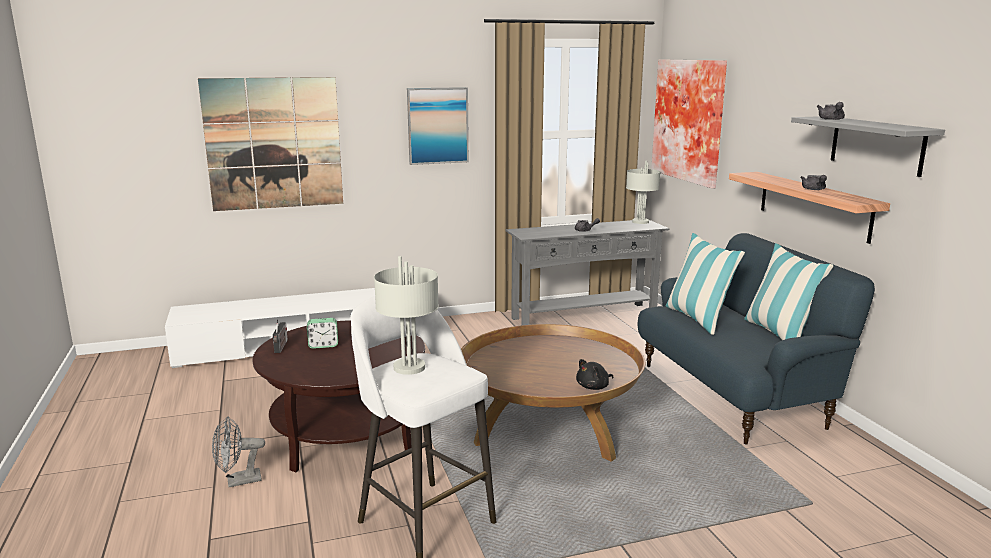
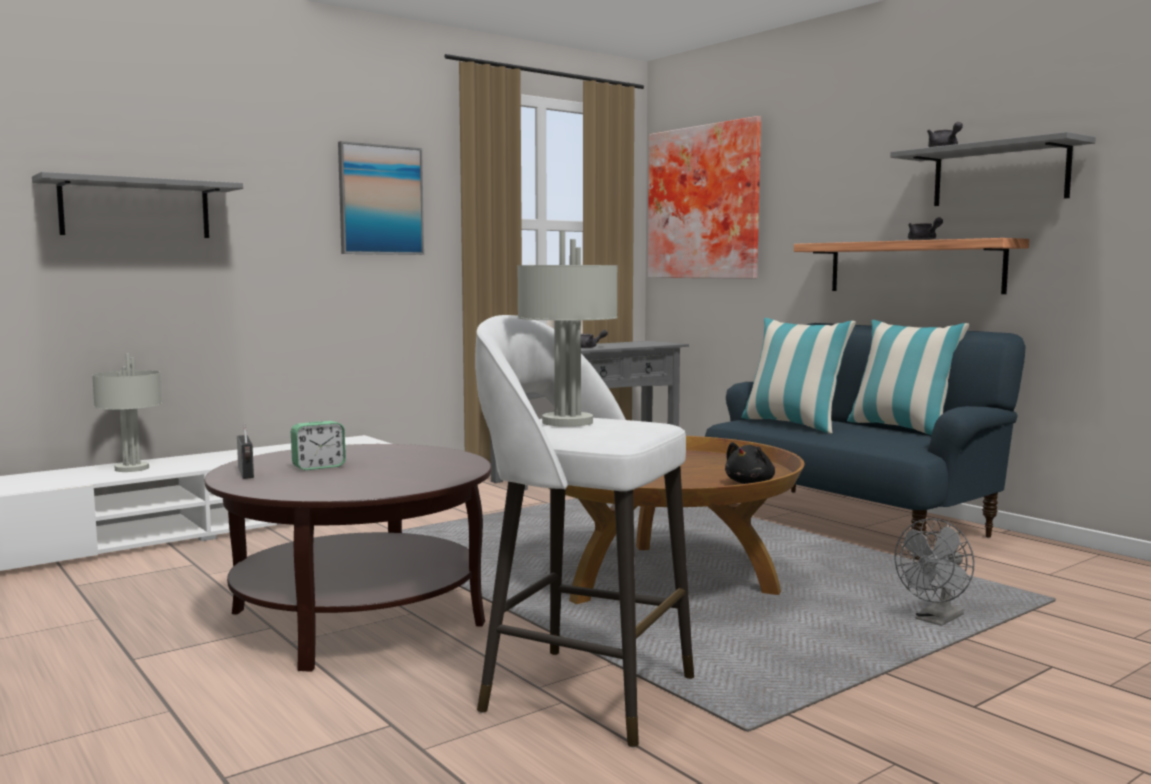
camera: 20 degrees left, 10 degrees down
picture [198,77,343,211] -> grey shelf [32,172,243,238]
grey fan [212,416,265,487] -> grey fan moved to [895,518,975,626]
grey table lamp [626,161,660,224] -> grey table lamp moved to [92,353,162,472]

